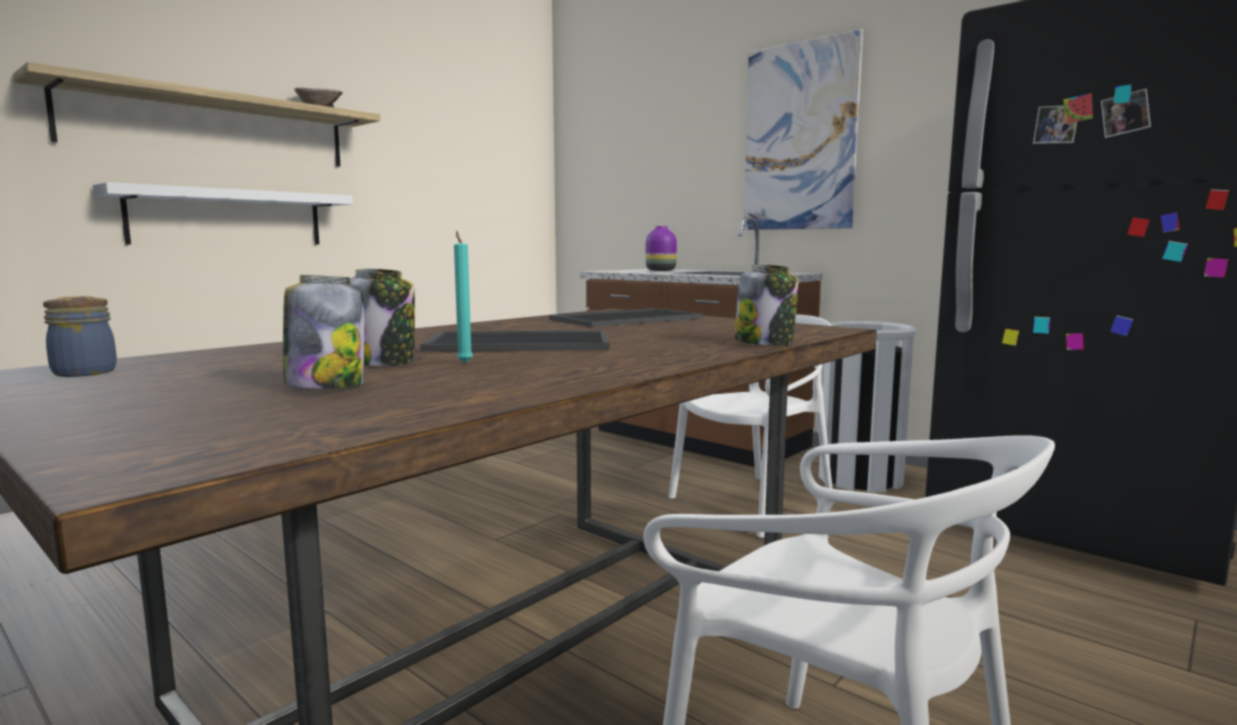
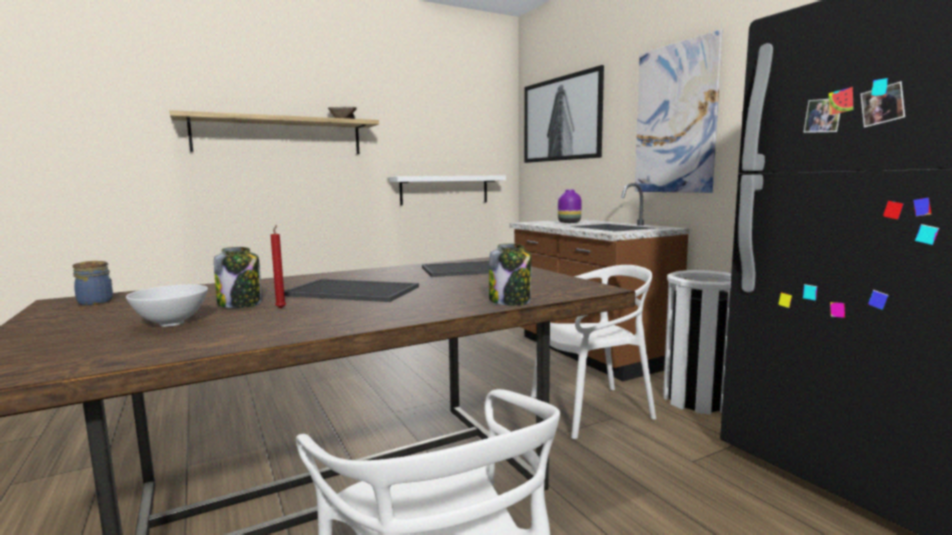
camera: 20 degrees right, 0 degrees up
white shelf [93,182,353,244] -> white shelf moved to [389,175,506,205]
jar [283,275,364,389] -> white bowl [126,285,208,327]
turquoise candle [454,231,473,363] -> red candle [271,225,286,309]
none -> picture [524,65,604,163]

